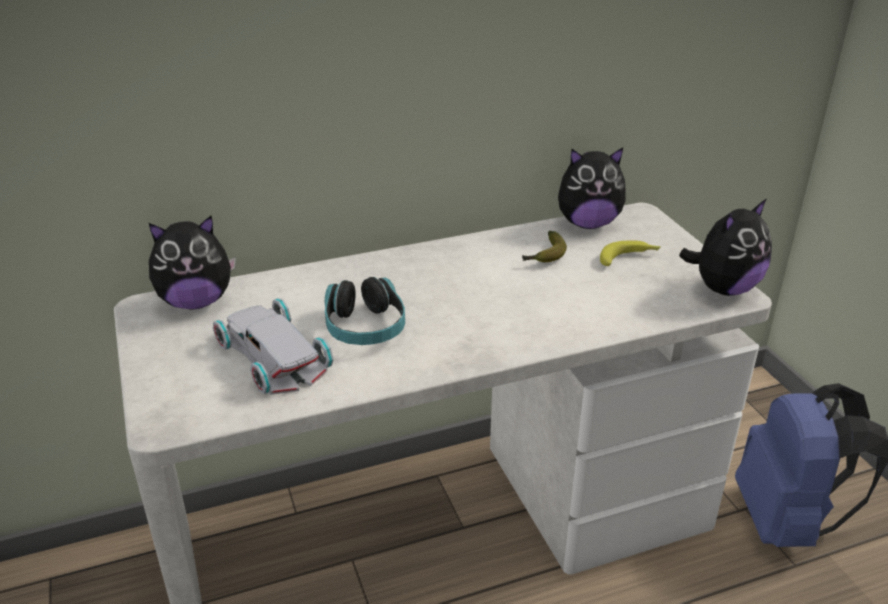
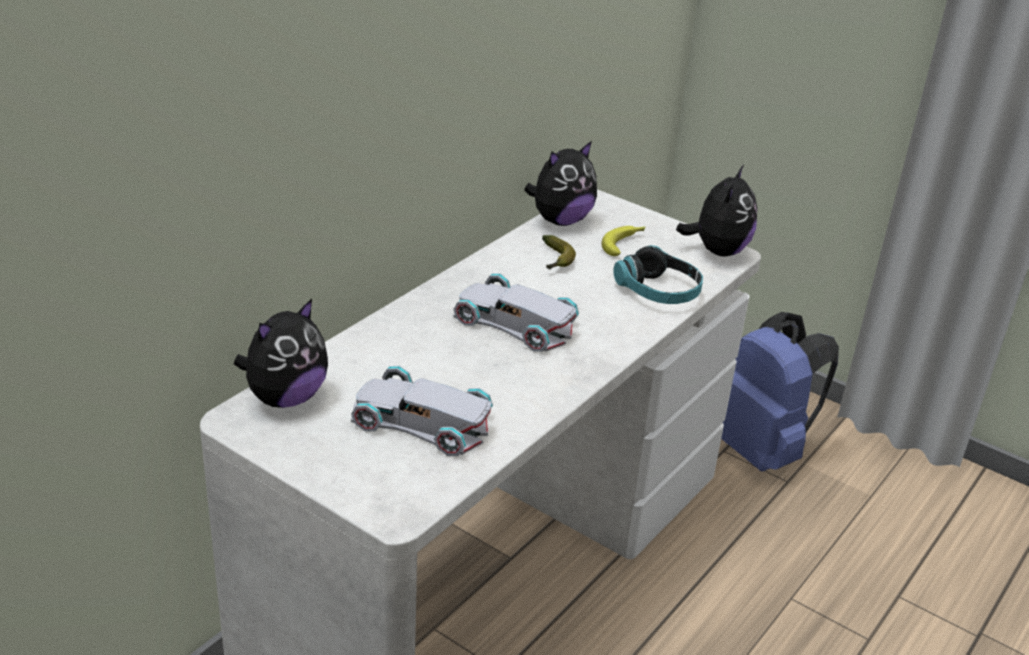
camera: 35 degrees left, 0 degrees up
headphones [325,277,405,345] -> headphones moved to [613,245,703,304]
none -> white toy car [453,273,579,352]

